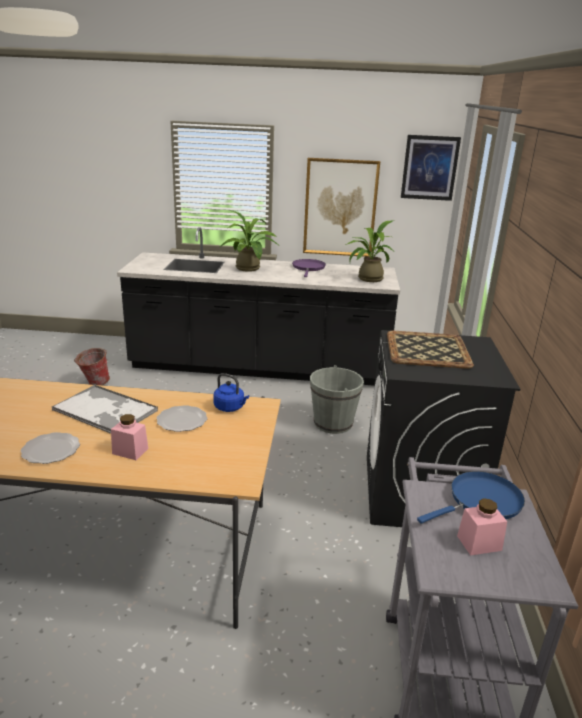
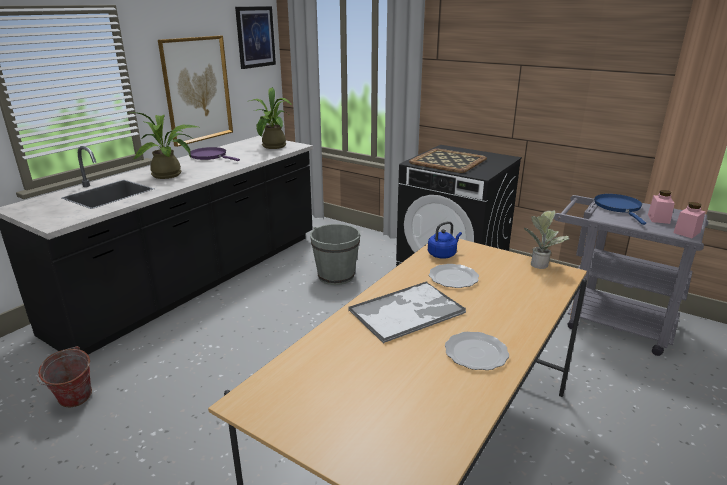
camera: 60 degrees left, 0 degrees up
pink jar [111,414,148,460] -> pink jar moved to [673,202,706,238]
none -> potted plant [524,211,569,269]

